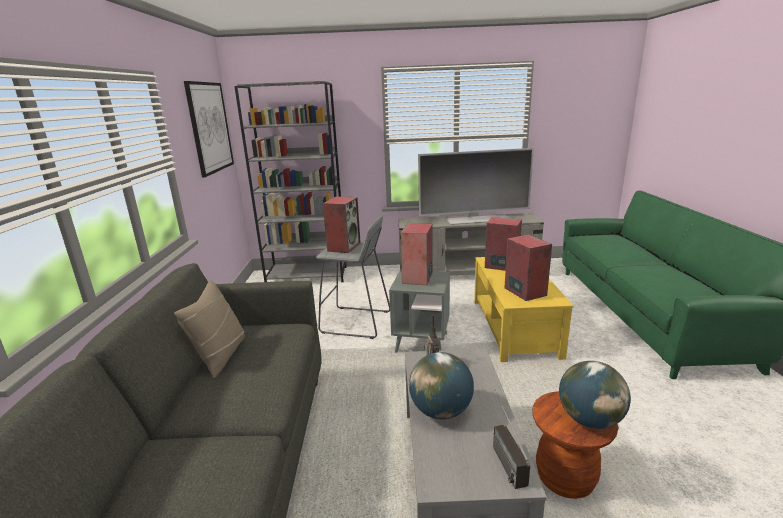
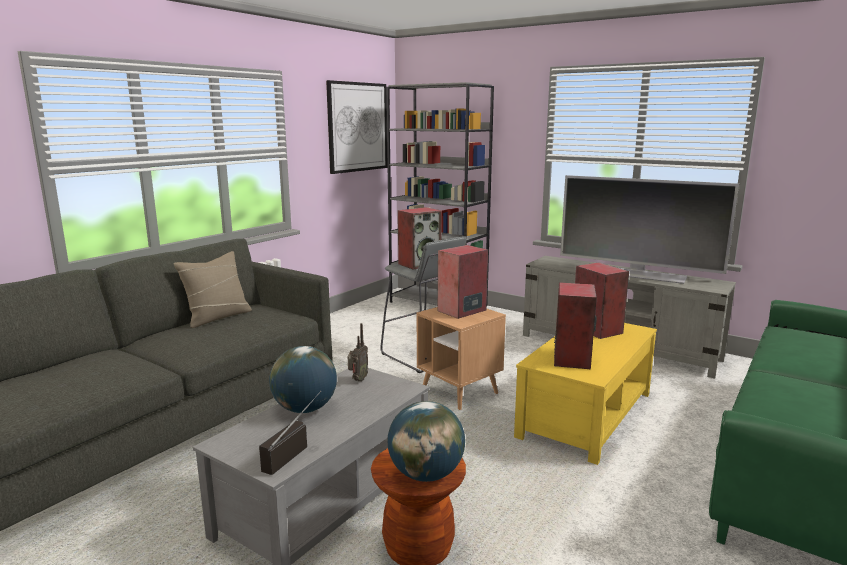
camera: 35 degrees right, 5 degrees down
grey side table [389,269,450,353] -> brown side table [417,307,506,410]

